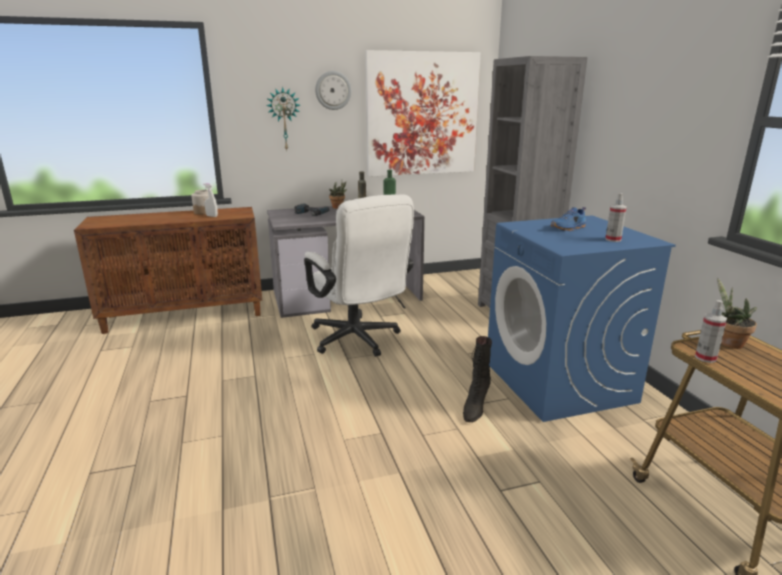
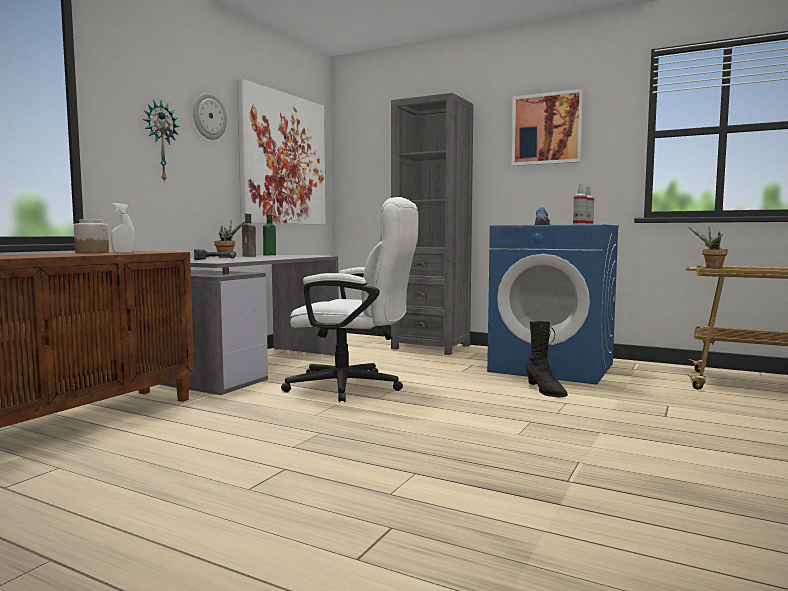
camera: 45 degrees left, 15 degrees down
spray bottle [695,300,727,363] -> spray bottle moved to [573,184,587,225]
none -> picture [512,89,584,166]

